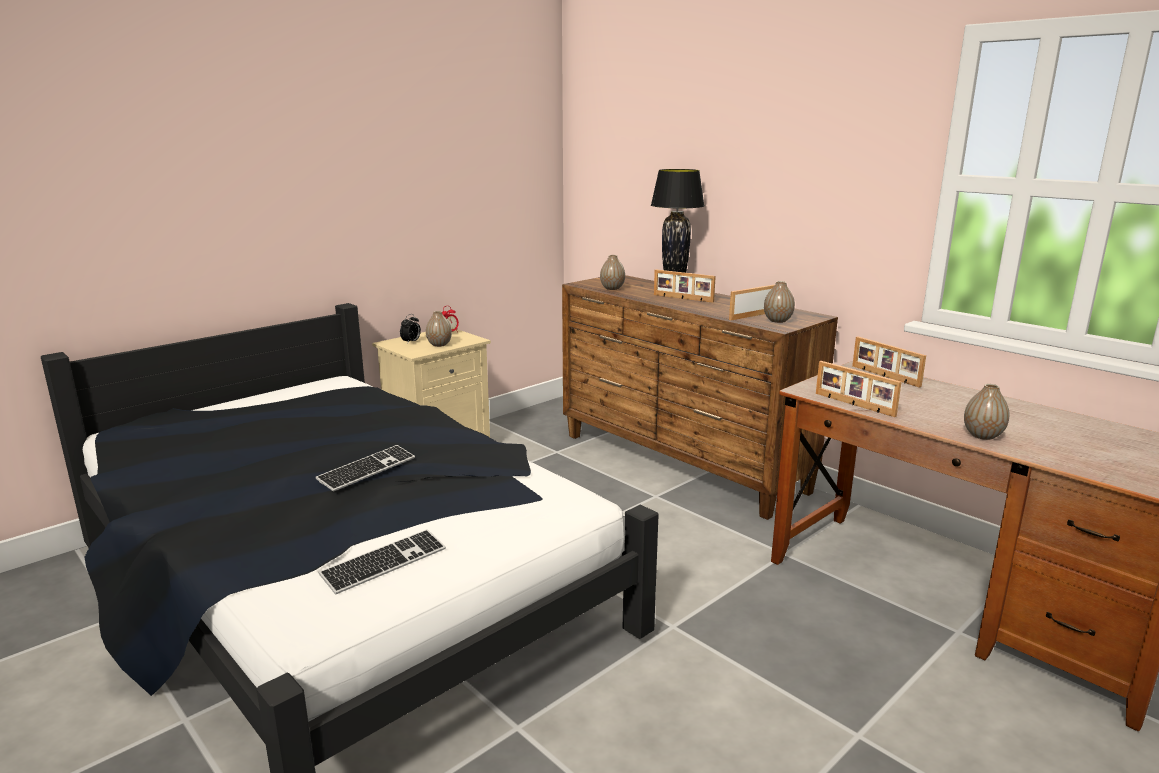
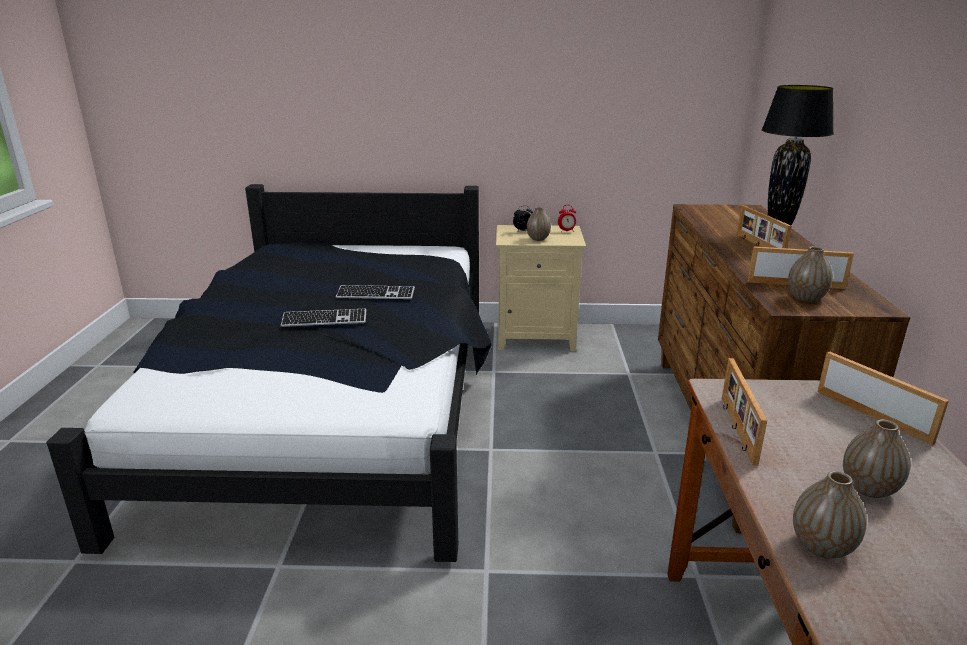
camera: 45 degrees right, 5 degrees up
keyboard [319,529,446,594] -> keyboard moved to [336,285,415,299]
vase [600,255,625,290] -> vase moved to [843,419,911,498]
picture frame [852,336,926,388] -> picture frame turned 135 degrees clockwise [817,351,949,445]

